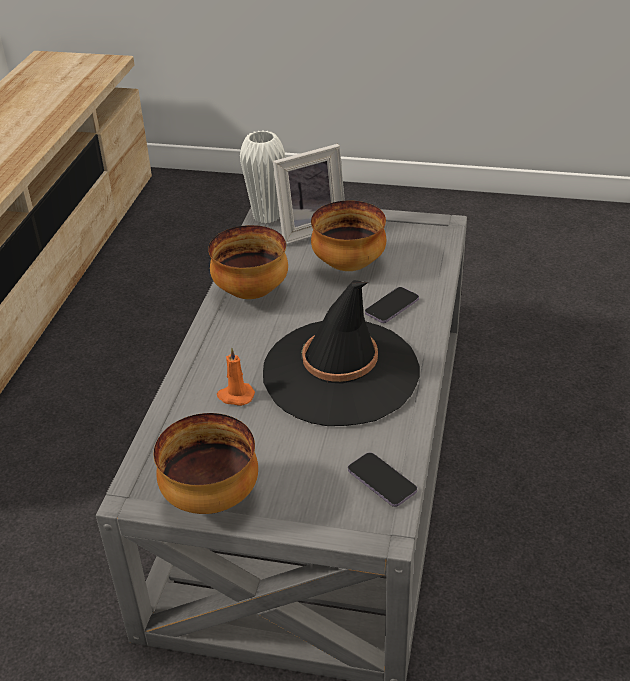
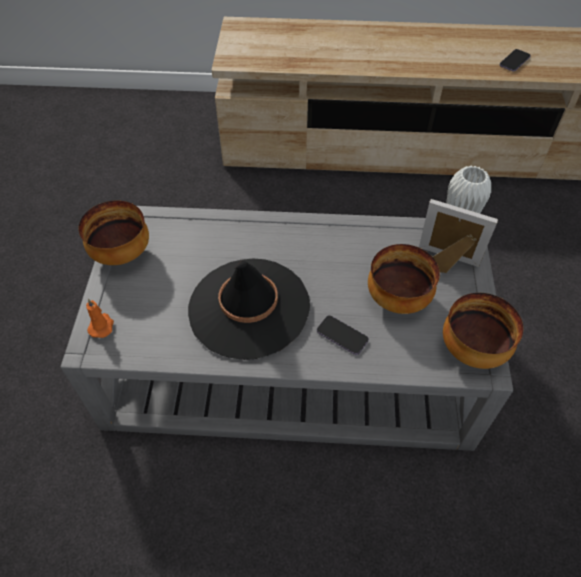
camera: 80 degrees right, 15 degrees up
bowl [208,225,288,299] -> bowl moved to [443,293,523,369]
orange candle [217,347,255,406] -> orange candle moved to [86,299,114,338]
picture frame [273,144,345,244] -> picture frame turned 150 degrees clockwise [419,199,498,273]
phone [348,452,417,507] -> phone moved to [500,49,531,72]

